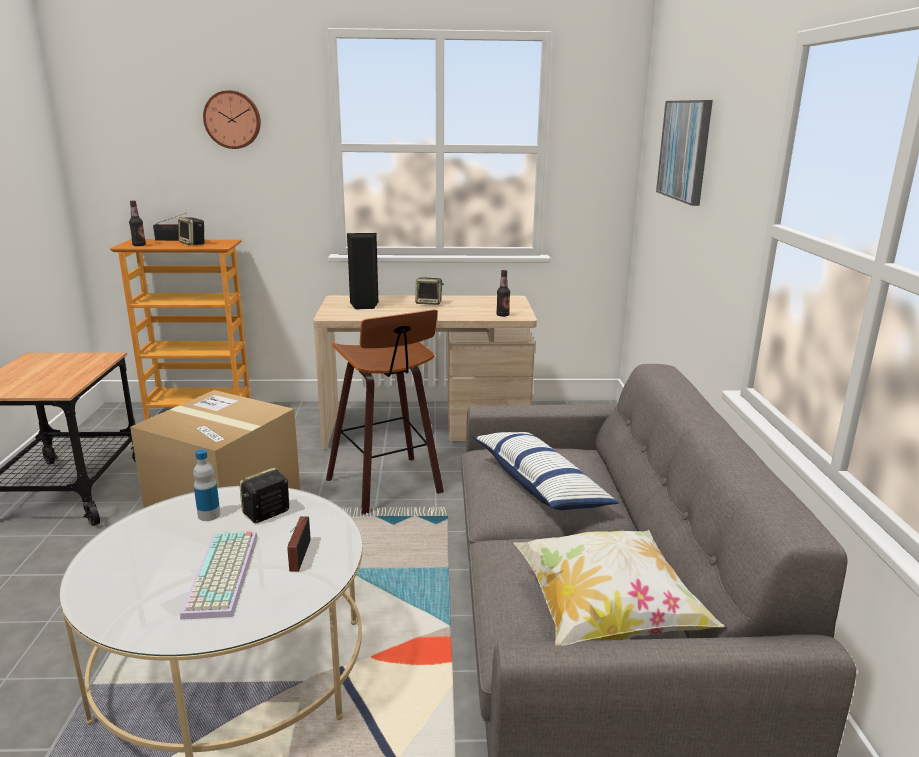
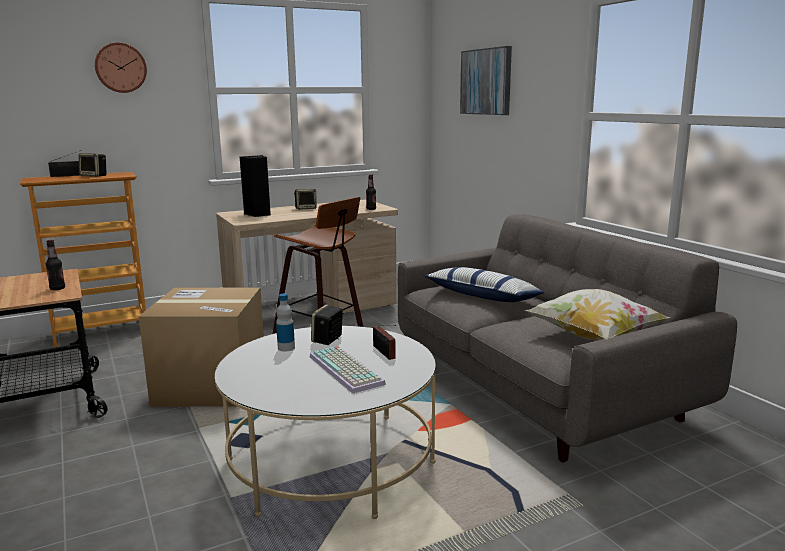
camera: 25 degrees left, 5 degrees down
bottle [129,201,146,246] -> bottle moved to [46,240,65,290]

